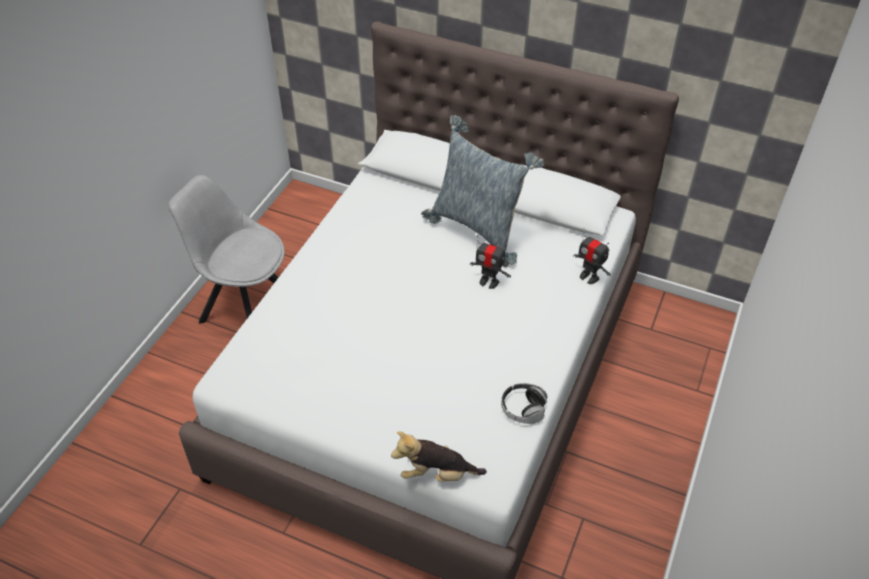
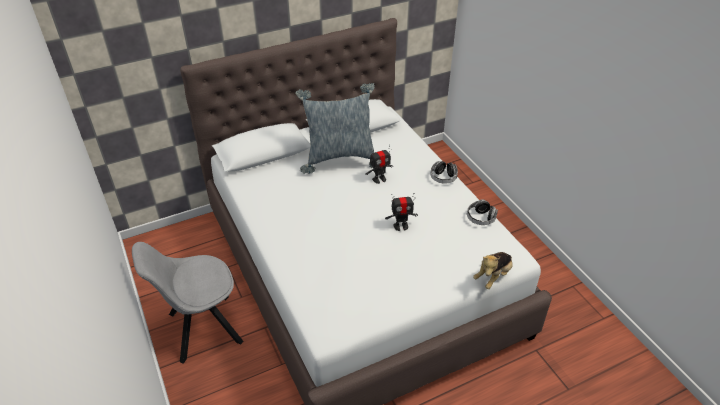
camera: 50 degrees left, 5 degrees down
toy robot [573,228,611,284] -> toy robot moved to [385,193,418,231]
none -> headphones [430,161,458,184]

